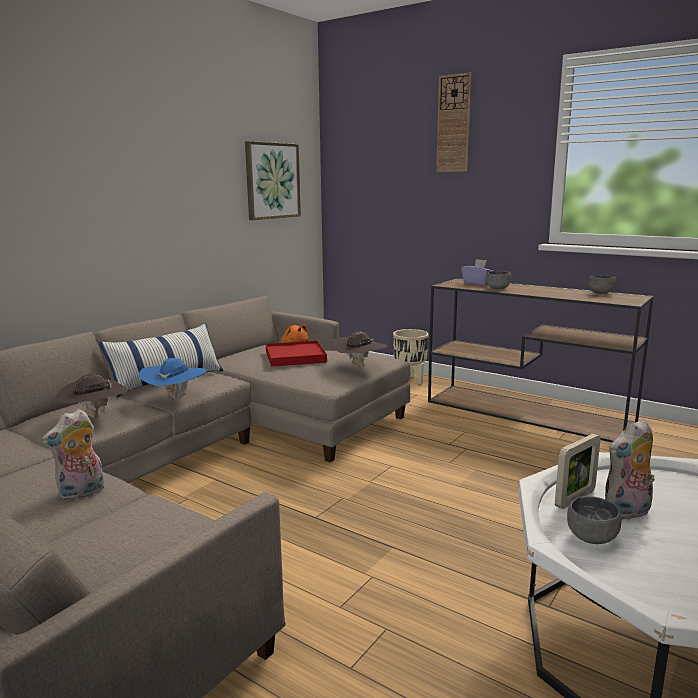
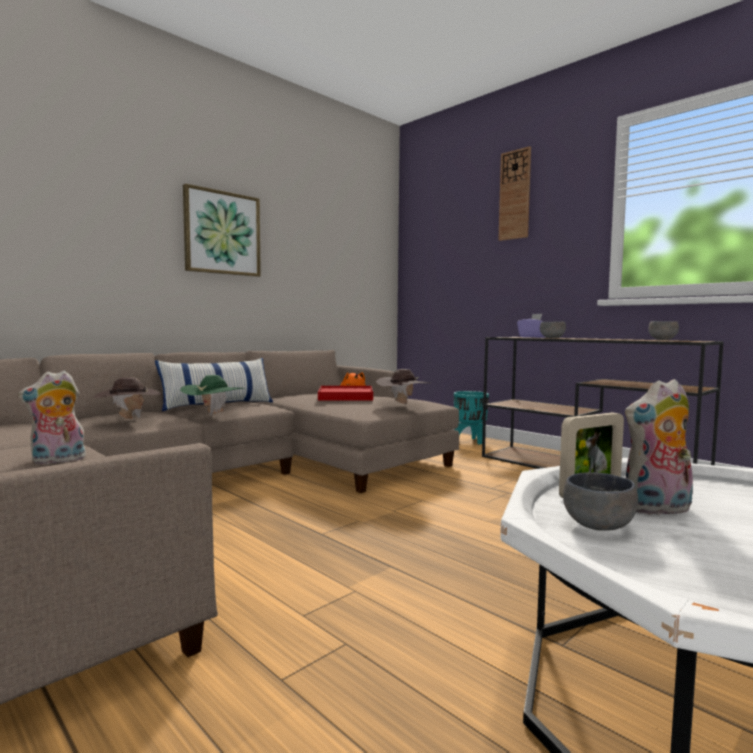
camera: 10 degrees right, 10 degrees down
blue hat [139,358,207,402] -> green hat [180,375,244,416]
picture [245,141,301,220] -> picture moved to [183,184,261,277]
beige planter [393,329,429,385] -> turquoise planter [454,391,489,445]

